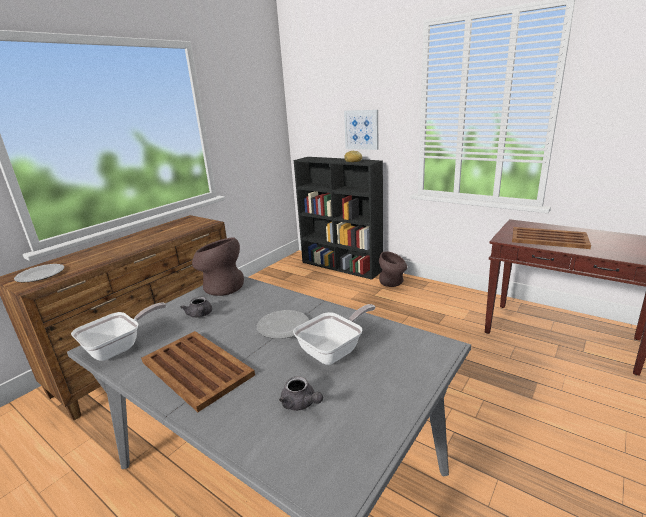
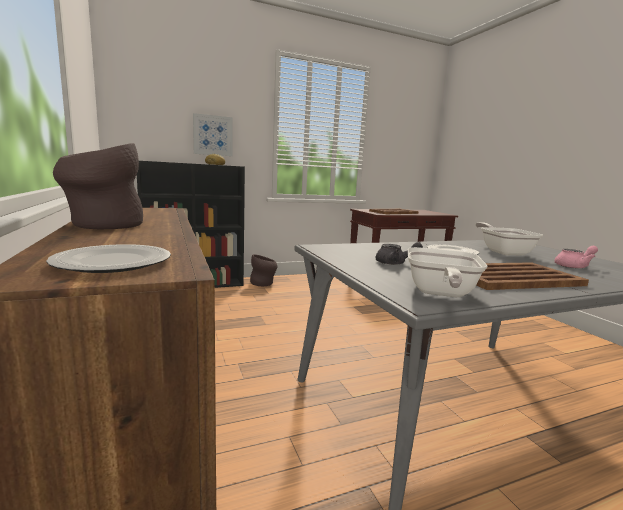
camera: 60 degrees left, 10 degrees down
frying pan [71,303,167,361] -> frying pan turned 150 degrees counterclockwise [408,247,487,297]
brown vase [192,238,244,296] -> brown vase moved to [53,143,143,229]
grey teapot [279,376,323,411] -> pink teapot [554,246,598,269]

